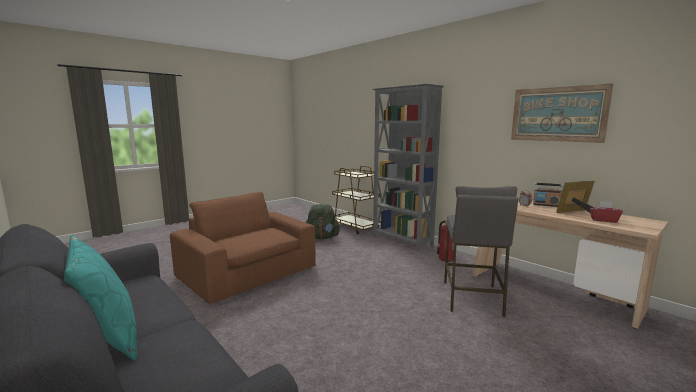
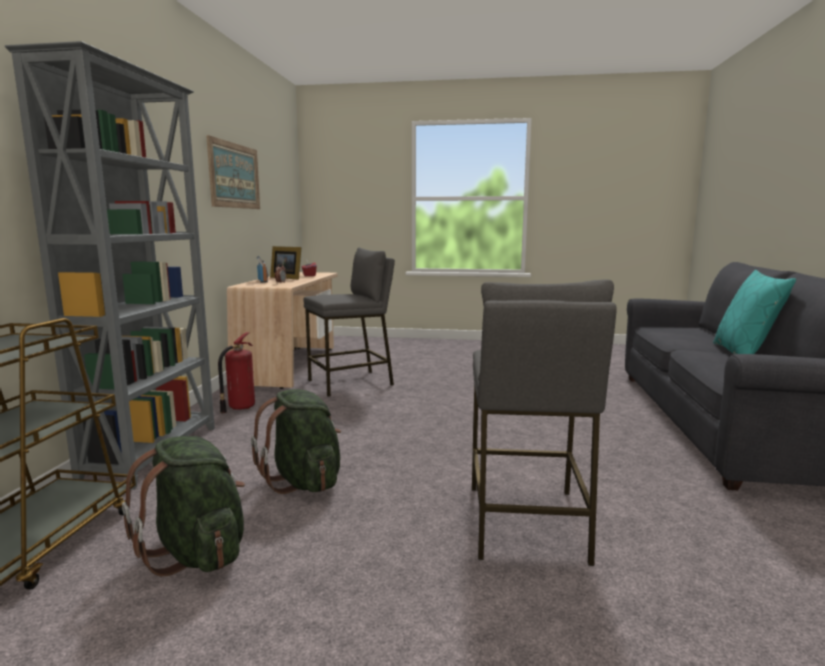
camera: 130 degrees left, 0 degrees up
brown armchair [170,192,316,304] -> grey stool [472,279,617,566]
none -> green backpack [251,389,341,494]

